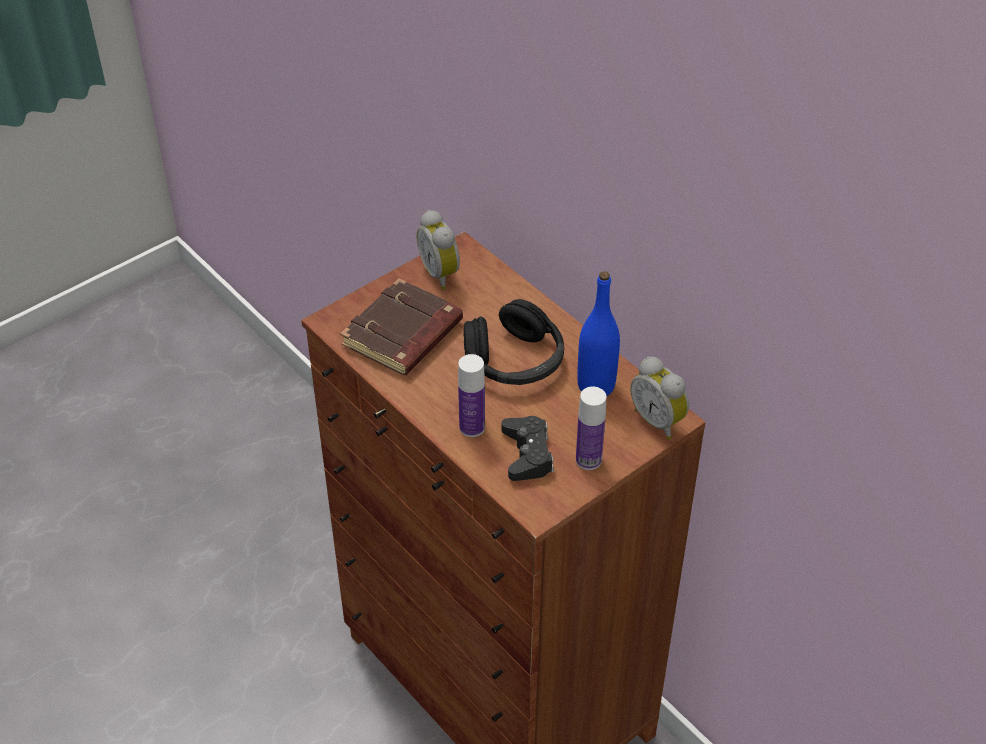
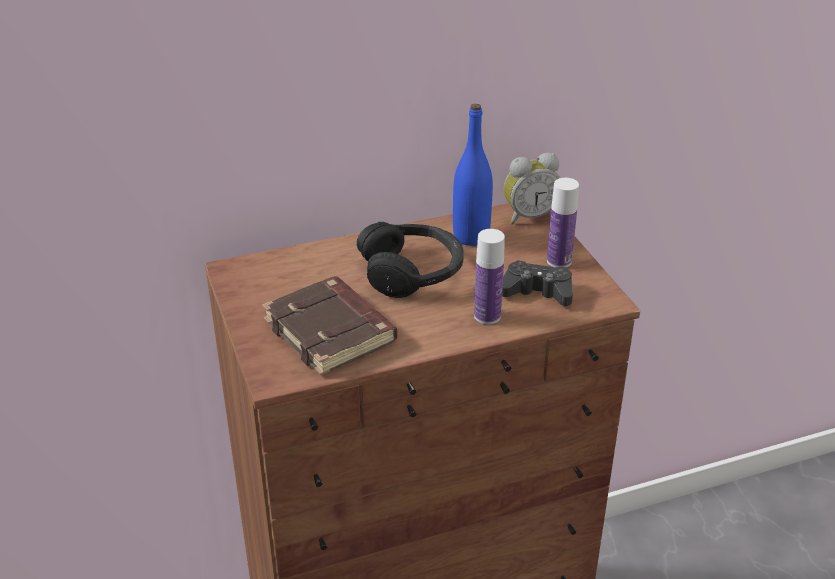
camera: 70 degrees left, 10 degrees down
alarm clock [416,210,460,290] -> none

